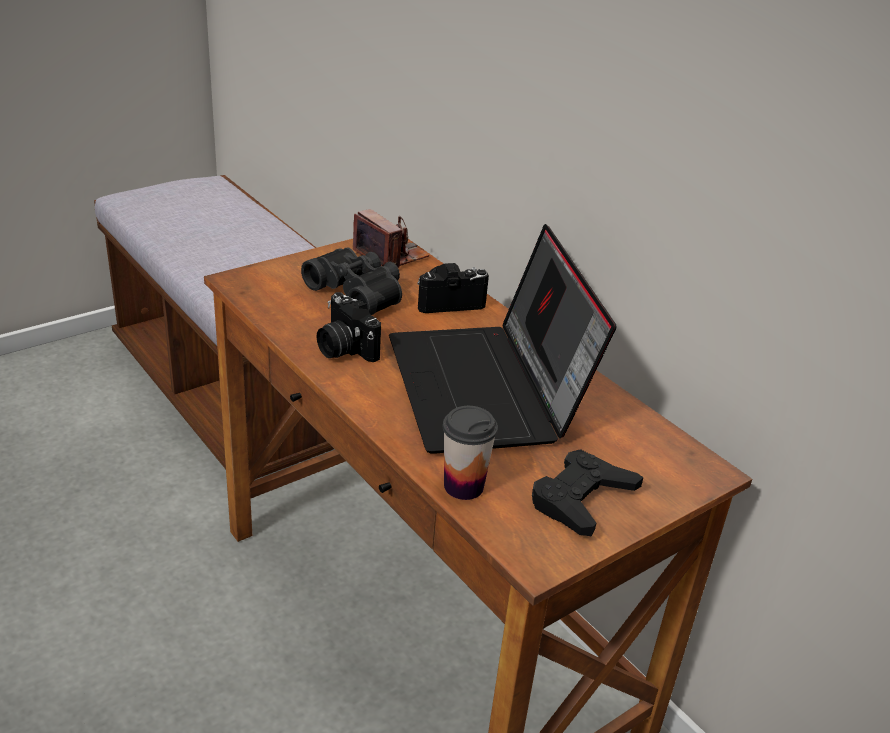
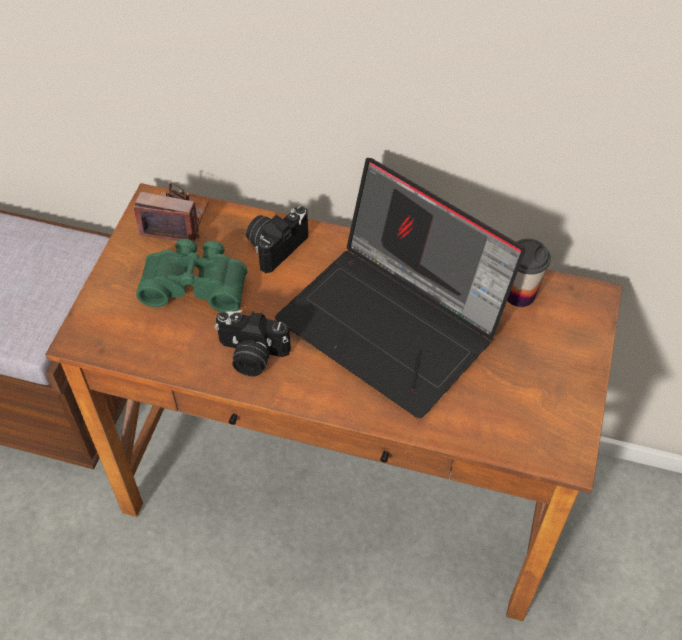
camera: 35 degrees left, 20 degrees up
black binoculars [301,247,402,315] -> green binoculars [136,239,247,312]
cup [443,406,498,500] -> cup moved to [507,239,551,307]
black game controller [532,449,644,536] -> none

